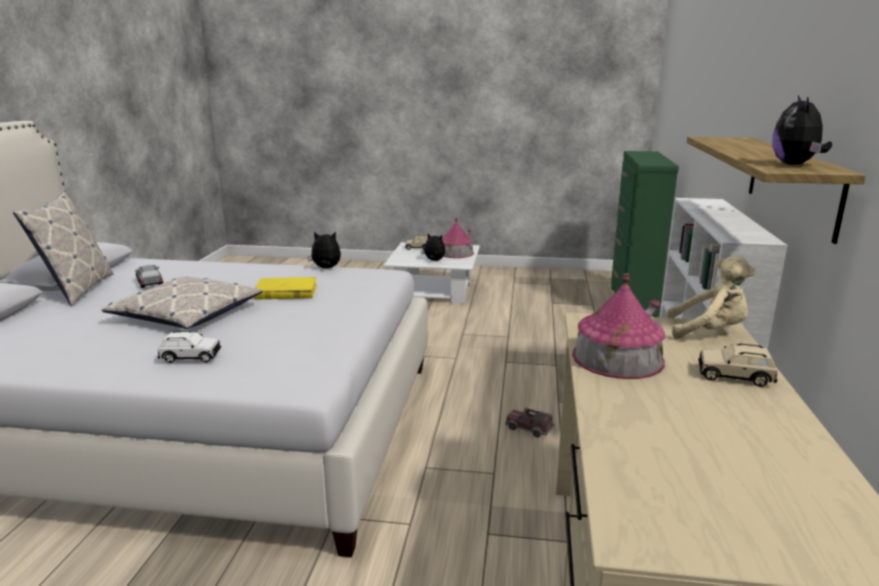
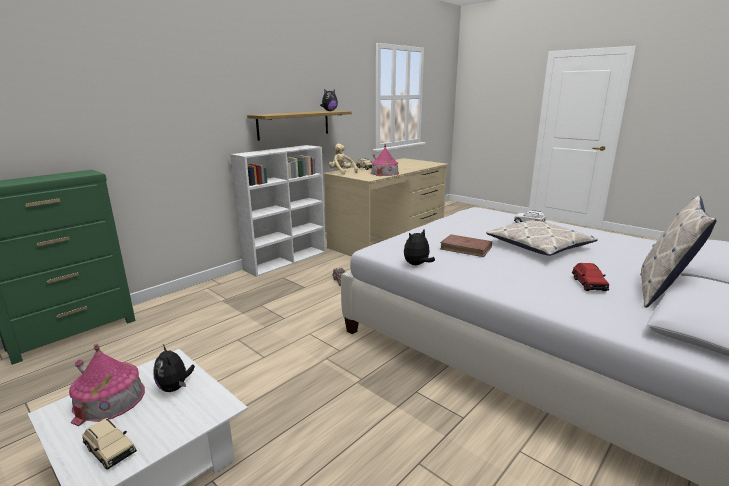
camera: 145 degrees left, 0 degrees up
grey toy car [135,265,164,288] -> red toy car [572,263,609,291]
yellow book [253,277,317,300] -> brown book [440,234,492,257]
plush toy [307,232,341,268] -> plush toy turned 105 degrees clockwise [404,230,435,265]

